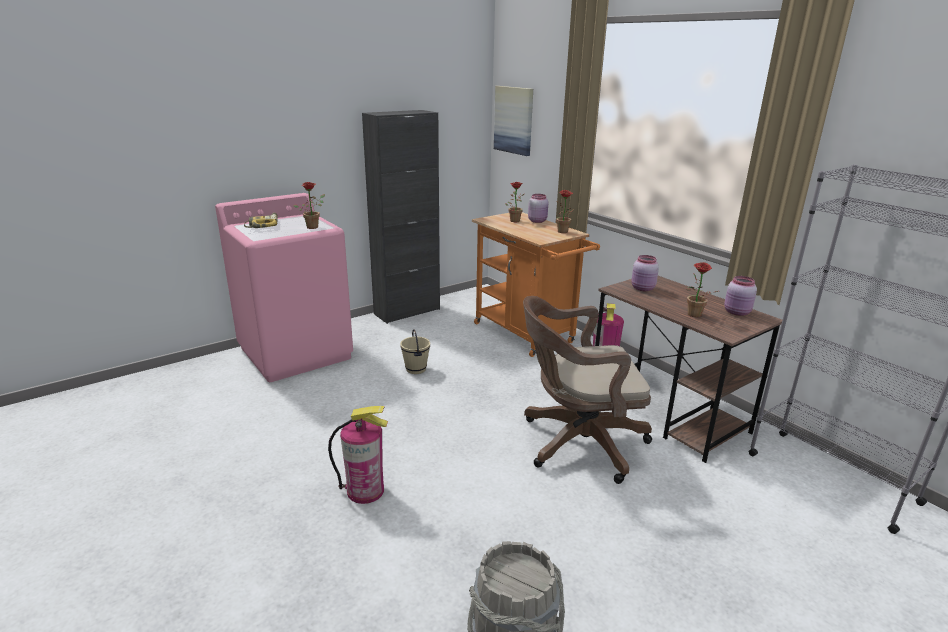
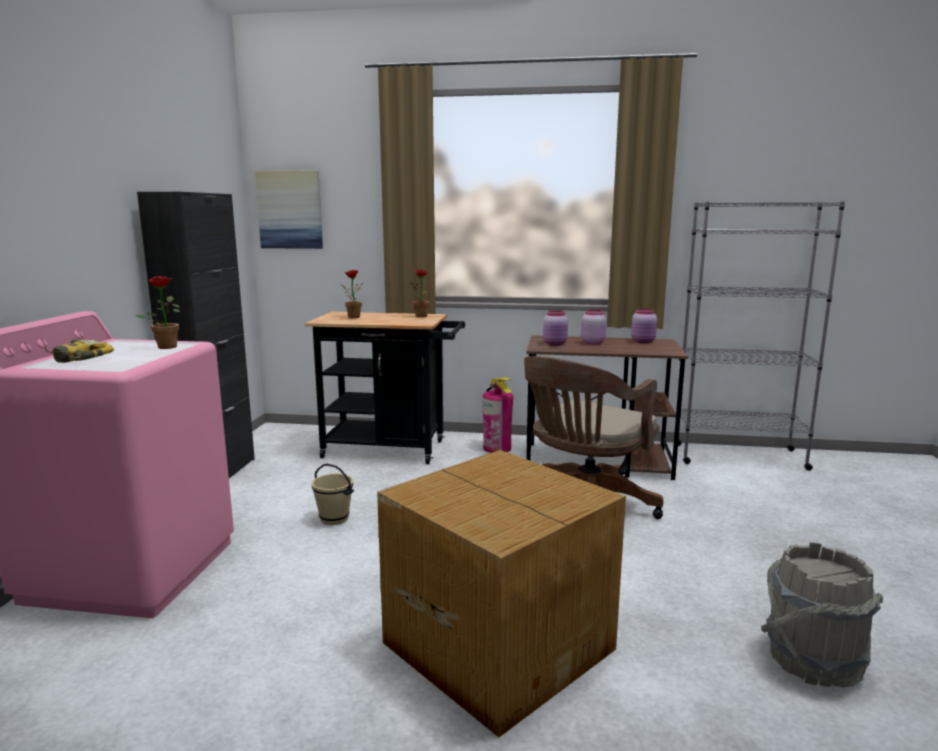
camera: 45 degrees left, 10 degrees down
fire extinguisher [328,406,388,504] -> cardboard box [377,450,626,737]
orange cart [472,212,600,357] -> black cart [305,312,465,464]
pink jar [528,194,548,223] -> pink jar moved to [581,309,606,345]
potted plant [685,262,718,317] -> none

